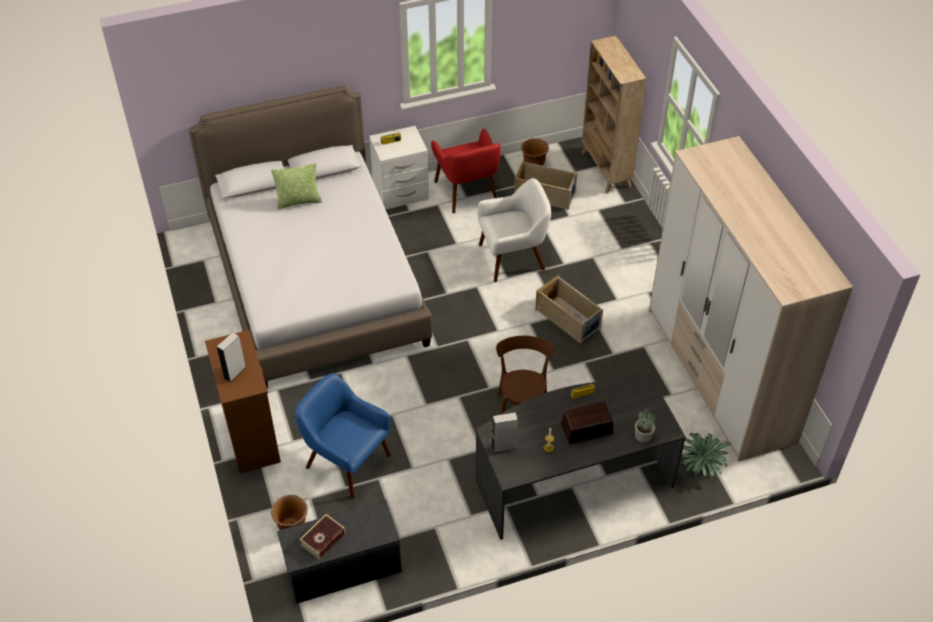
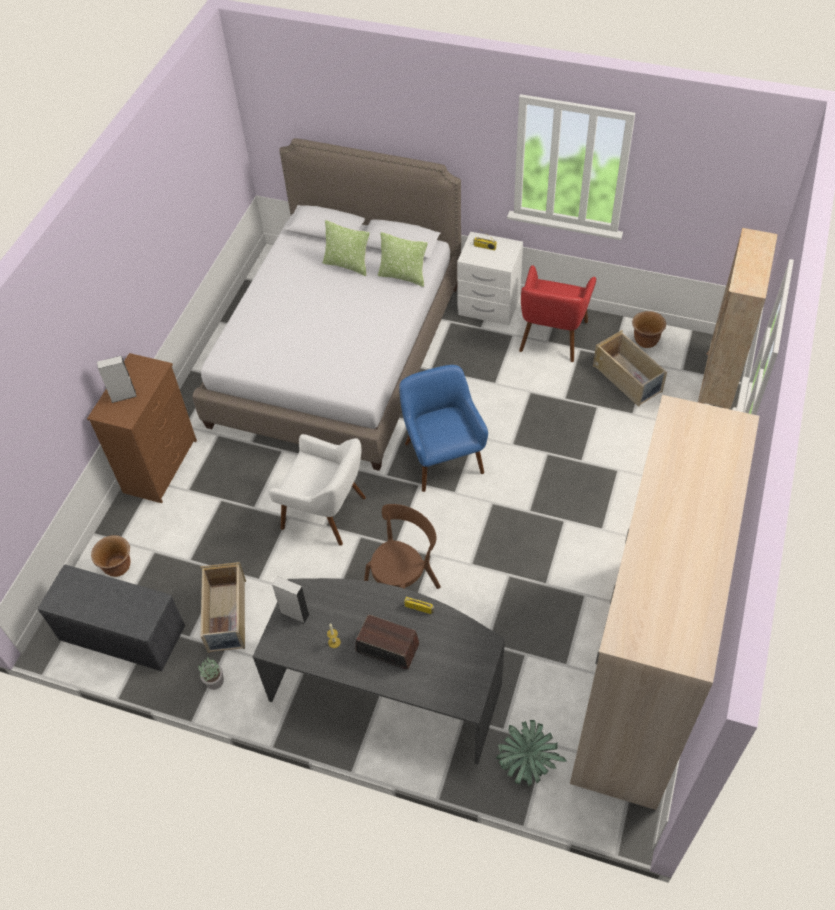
camera: 40 degrees right, 5 degrees up
blue armchair [295,373,391,499] -> blue armchair moved to [399,365,488,492]
book [300,514,346,560] -> none
white armchair [477,178,551,282] -> white armchair moved to [268,434,366,546]
beige storage box [535,275,603,344] -> beige storage box moved to [200,562,246,653]
potted plant [635,409,655,443] -> potted plant moved to [198,657,224,690]
none -> pillow [378,232,428,287]

